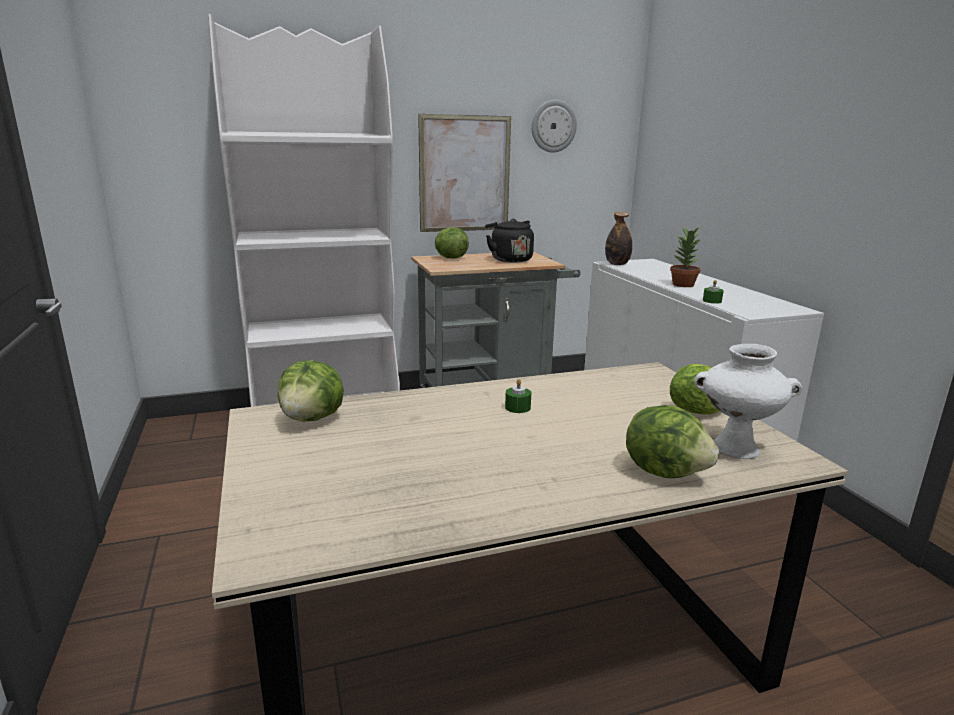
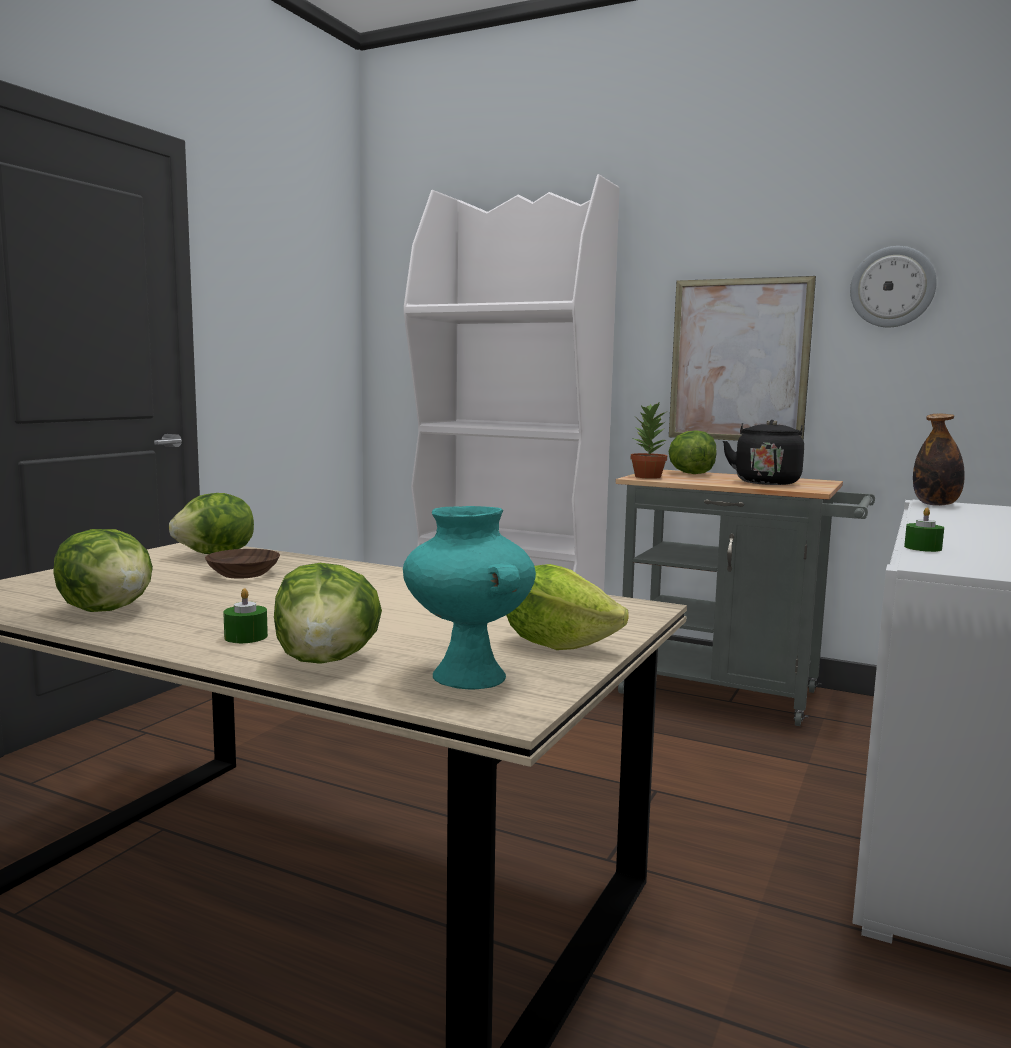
camera: 45 degrees right, 10 degrees down
green candle [505,379,531,413] -> green candle moved to [223,588,268,643]
potted plant [670,227,701,287] -> potted plant moved to [631,401,667,479]
white vase [695,344,802,459] -> turquoise vase [403,506,536,690]
none -> lettuce [53,529,153,612]
none -> brown bowl [205,549,280,579]

